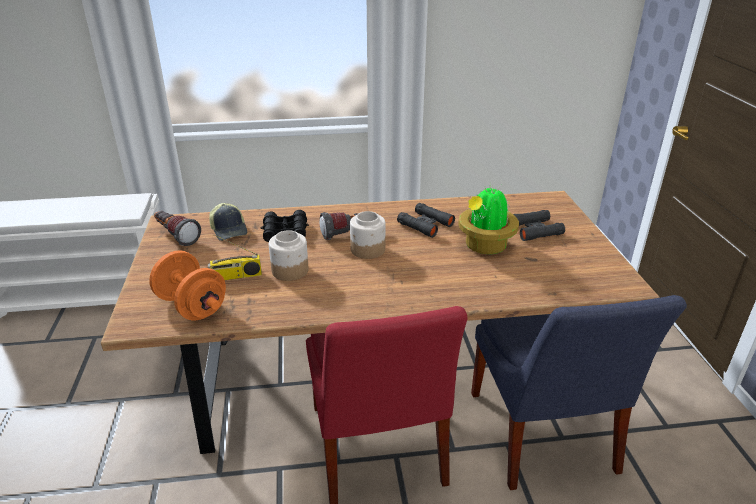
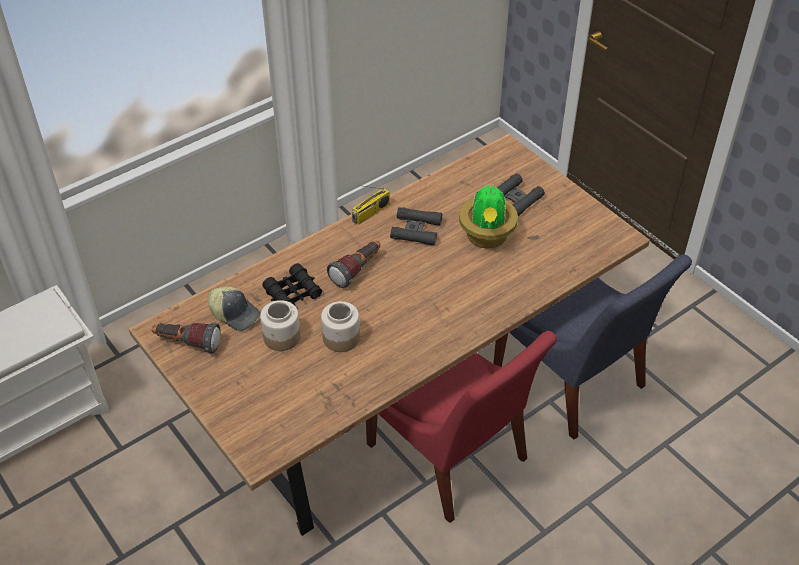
camera: 30 degrees left, 15 degrees up
orange dumbbell [149,250,226,320] -> none
radio [208,235,262,280] -> radio moved to [352,185,390,225]
jar [350,211,386,259] -> jar moved to [260,300,301,351]

